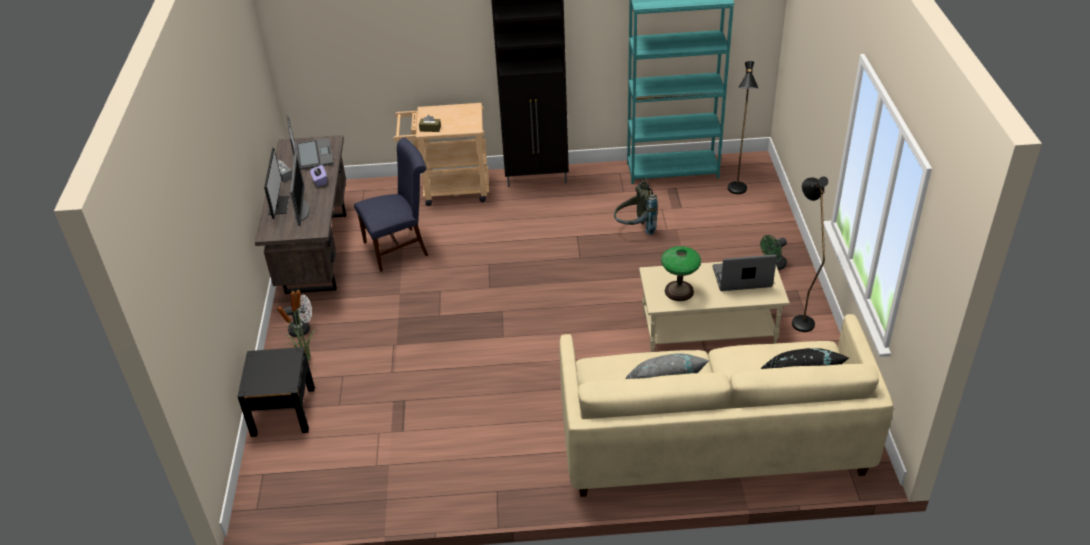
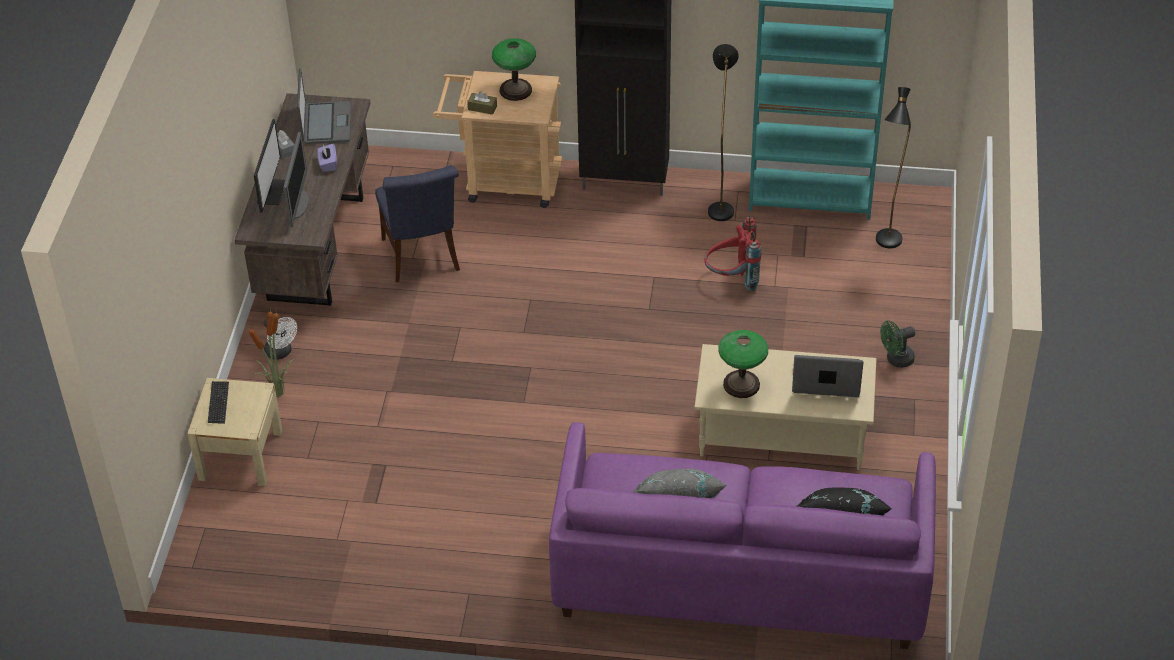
camera: 10 degrees right, 5 degrees up
black nightstand [237,347,315,437] -> beige nightstand [187,378,283,486]
white fan [284,295,312,337] -> white fan turned 45 degrees clockwise [264,317,297,360]
blue chair [354,137,428,272] -> blue chair turned 90 degrees clockwise [375,165,460,282]
beige sofa [559,314,894,497] -> purple sofa [549,422,936,649]
grey backpack [614,178,658,235] -> red backpack [705,216,761,291]
black floor lamp [792,177,828,332] -> black floor lamp moved to [708,44,739,221]
none -> keyboard [208,381,229,424]
none -> table lamp [492,38,536,101]

